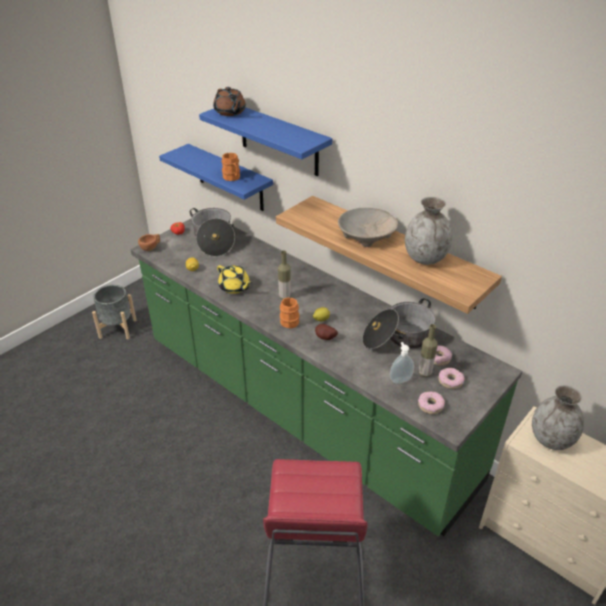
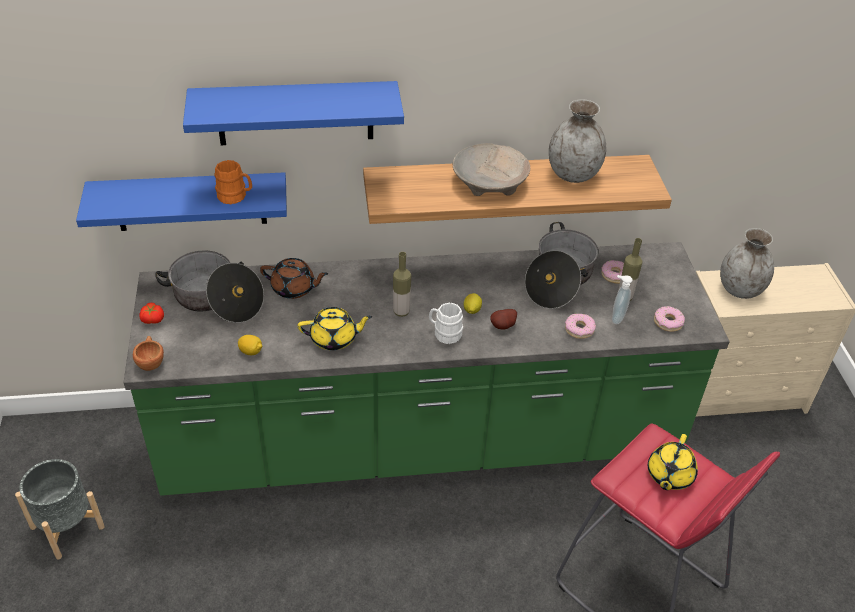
camera: 50 degrees left, 5 degrees up
brown teapot [213,87,246,116] -> brown teapot moved to [260,258,328,299]
orange mug [280,297,300,328] -> white mug [429,303,463,344]
donut [438,368,465,389] -> donut moved to [565,314,596,339]
none -> yellow teapot [648,434,698,490]

